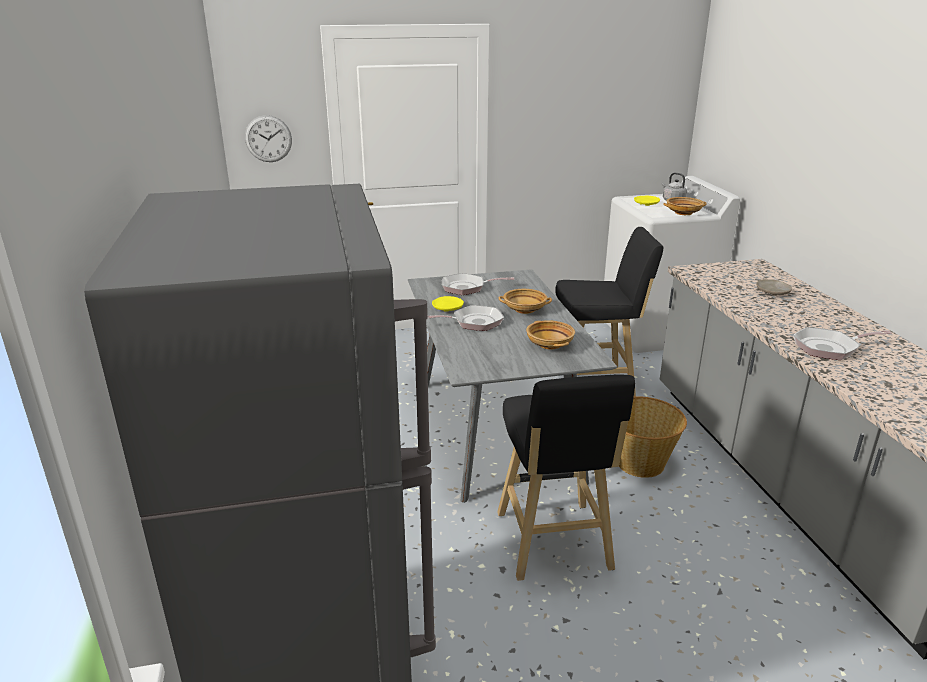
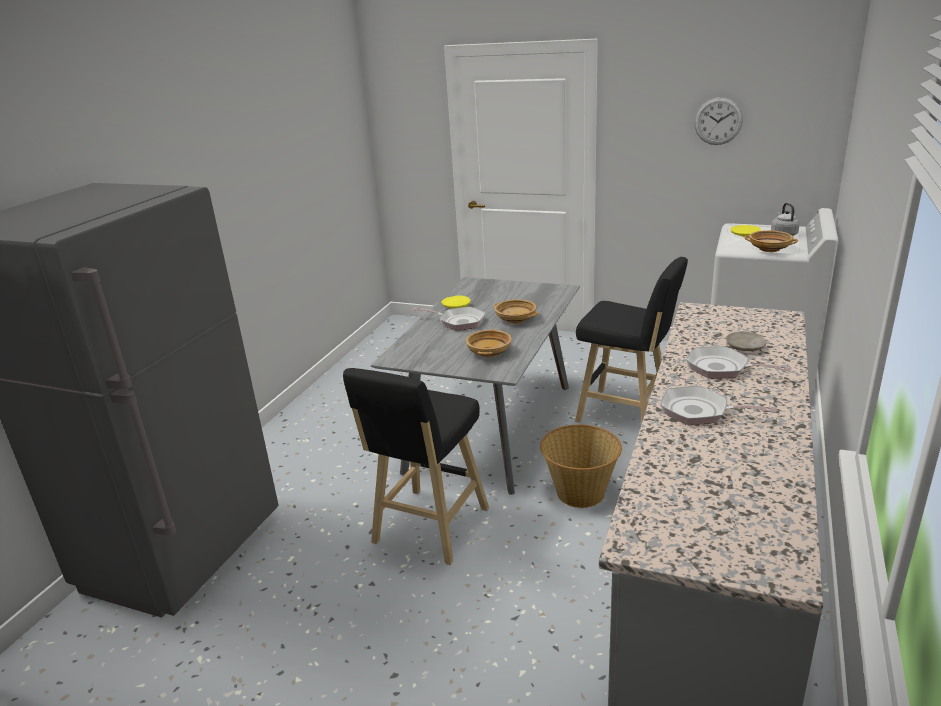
camera: 35 degrees right, 0 degrees up
wall clock [245,115,292,162] -> wall clock moved to [694,97,743,145]
frying pan [442,273,514,295] -> frying pan moved to [686,346,792,378]

